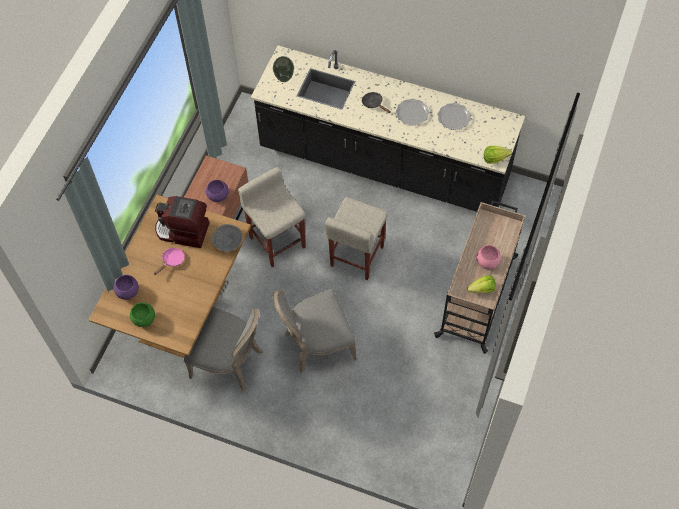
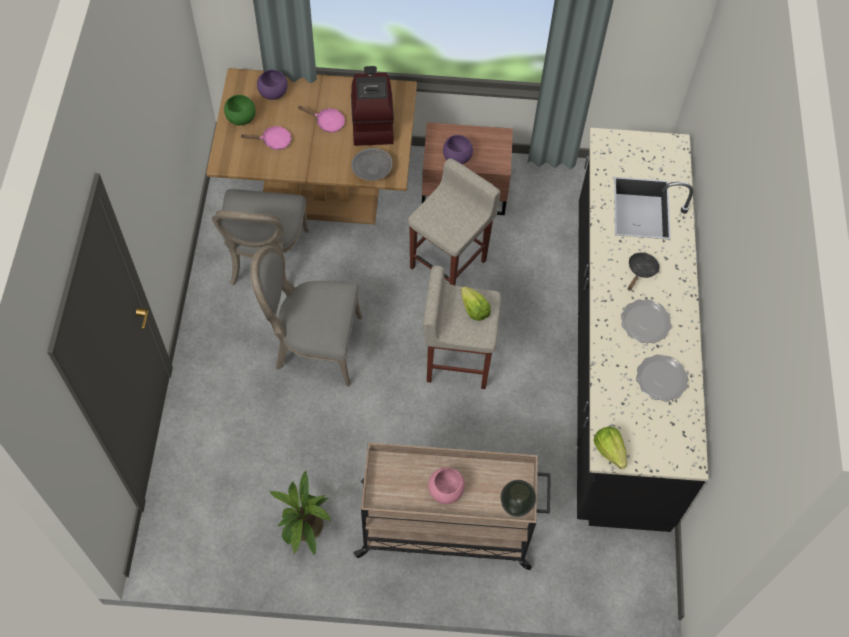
camera: 70 degrees right, 0 degrees up
vase [273,56,294,82] -> vase moved to [501,480,536,517]
grey chair [273,288,357,374] -> grey chair turned 45 degrees counterclockwise [250,245,362,386]
lettuce [467,275,496,293] -> lettuce moved to [461,286,491,321]
none -> pink frying pan [240,126,291,150]
none -> potted plant [270,470,331,555]

